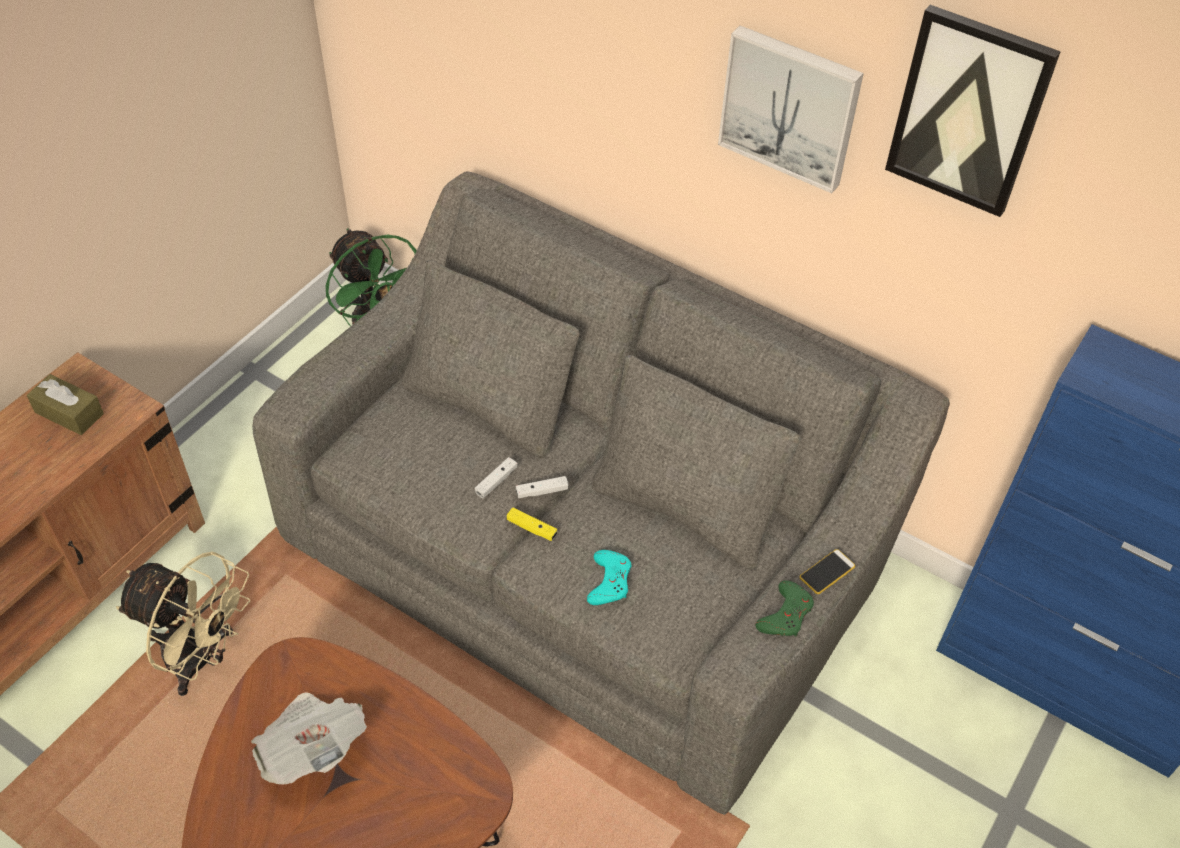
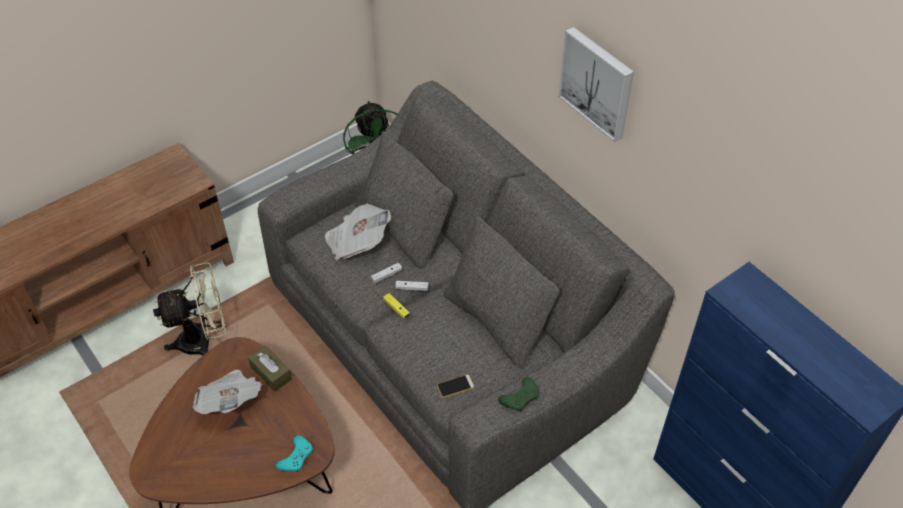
camera: 20 degrees right, 0 degrees up
brown tissue box [27,374,104,435] -> brown tissue box moved to [248,345,292,392]
beige fan [116,552,250,696] -> beige fan turned 60 degrees counterclockwise [153,262,226,355]
turquoise game controller [587,550,631,605] -> turquoise game controller moved to [276,436,313,471]
phone [800,549,855,594] -> phone moved to [437,374,475,398]
picture [885,5,1061,217] -> none
none -> newspaper [325,204,391,260]

